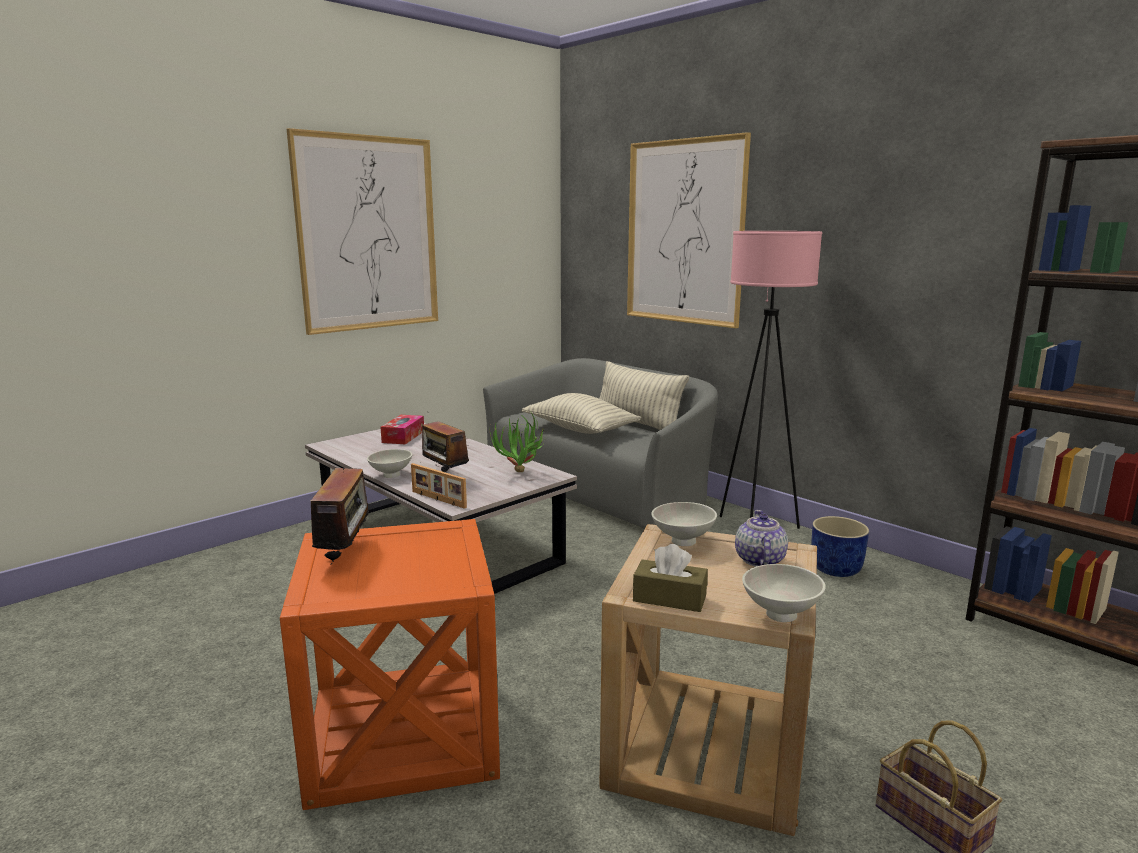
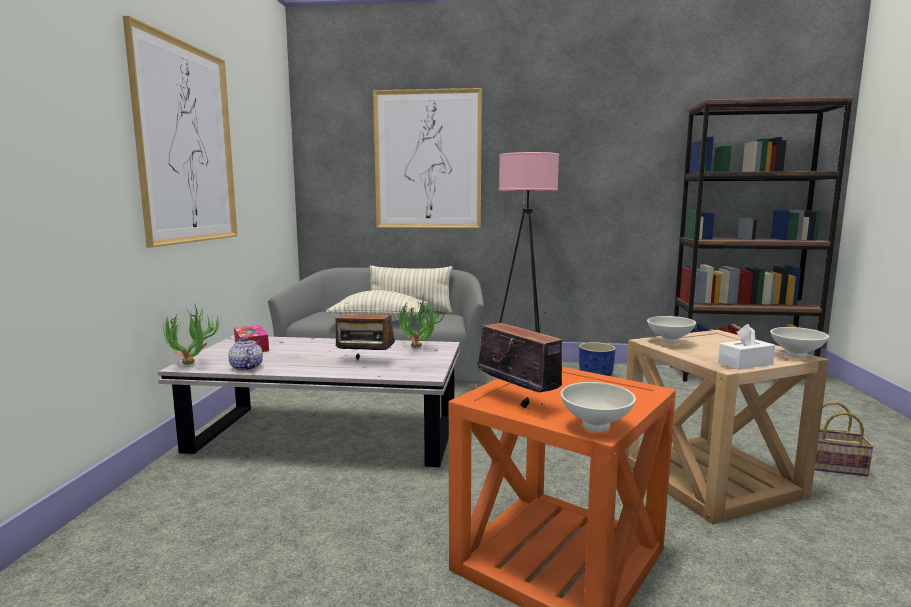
camera: 40 degrees left, 5 degrees down
white bowl [367,449,412,478] -> white bowl moved to [560,382,636,432]
picture frame [411,463,467,509] -> none
brown tissue box [633,544,708,612] -> white tissue box [718,324,775,370]
teapot [735,510,788,567] -> teapot moved to [229,337,263,371]
none -> potted plant [163,305,221,365]

